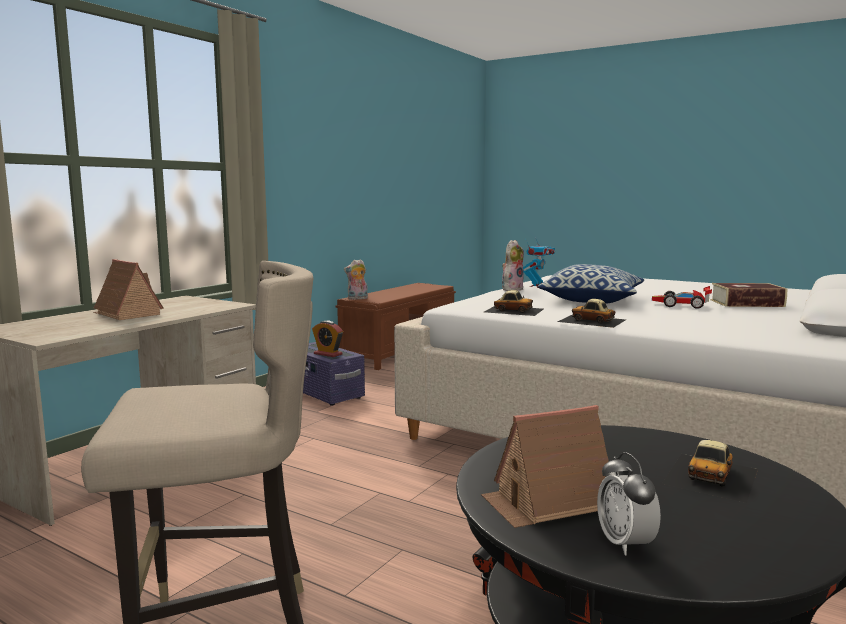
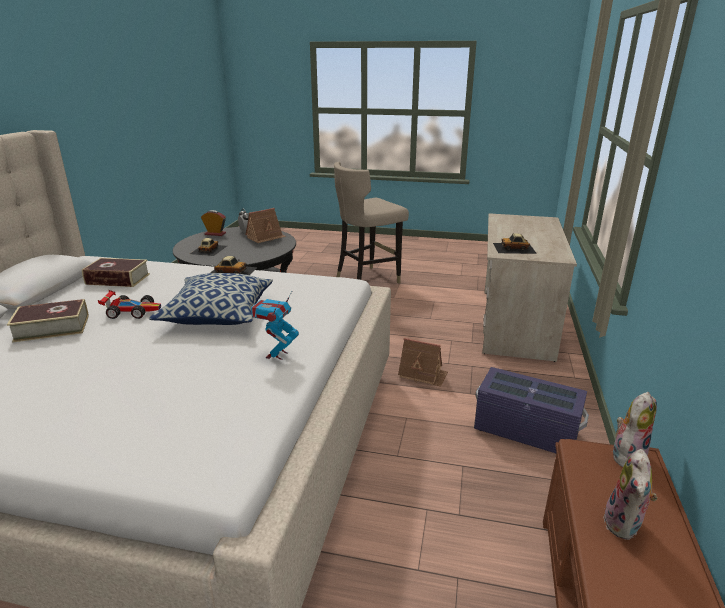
camera: 160 degrees right, 15 degrees up
toy house [94,259,164,320] -> toy house moved to [398,338,448,387]
alarm clock [312,321,343,357] -> alarm clock moved to [201,210,226,236]
toy car [484,290,544,316] -> toy car moved to [493,233,537,254]
plush toy [502,240,524,291] -> plush toy moved to [603,449,658,540]
none -> book [82,258,150,287]

